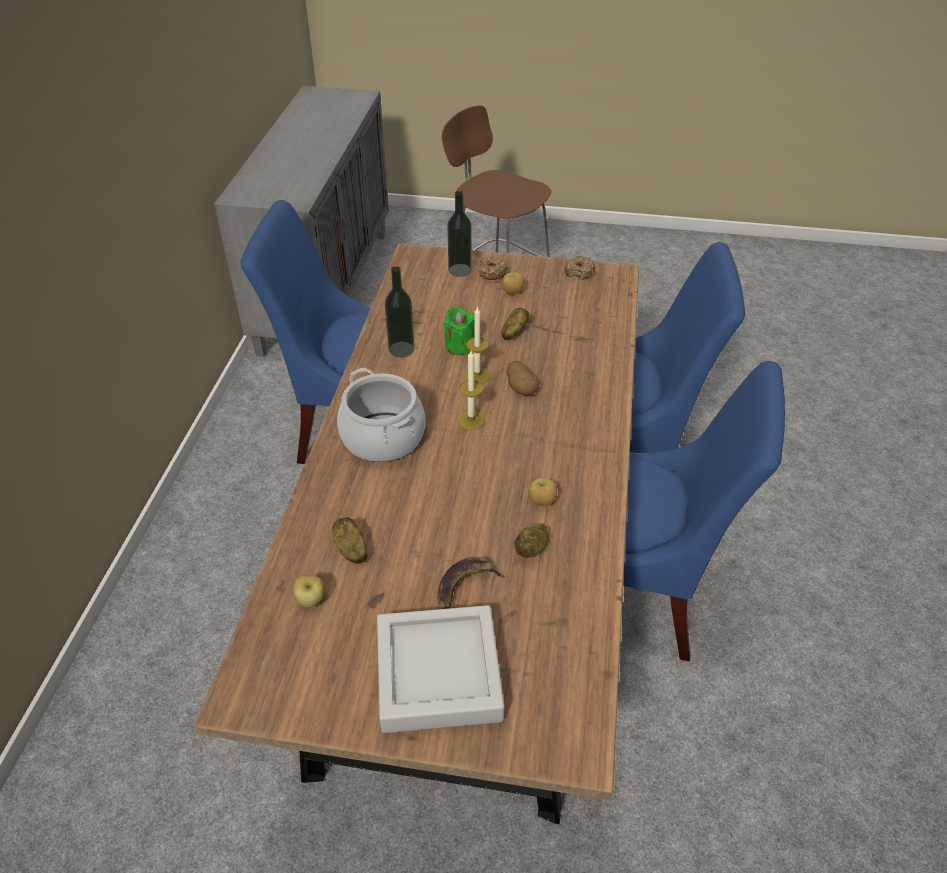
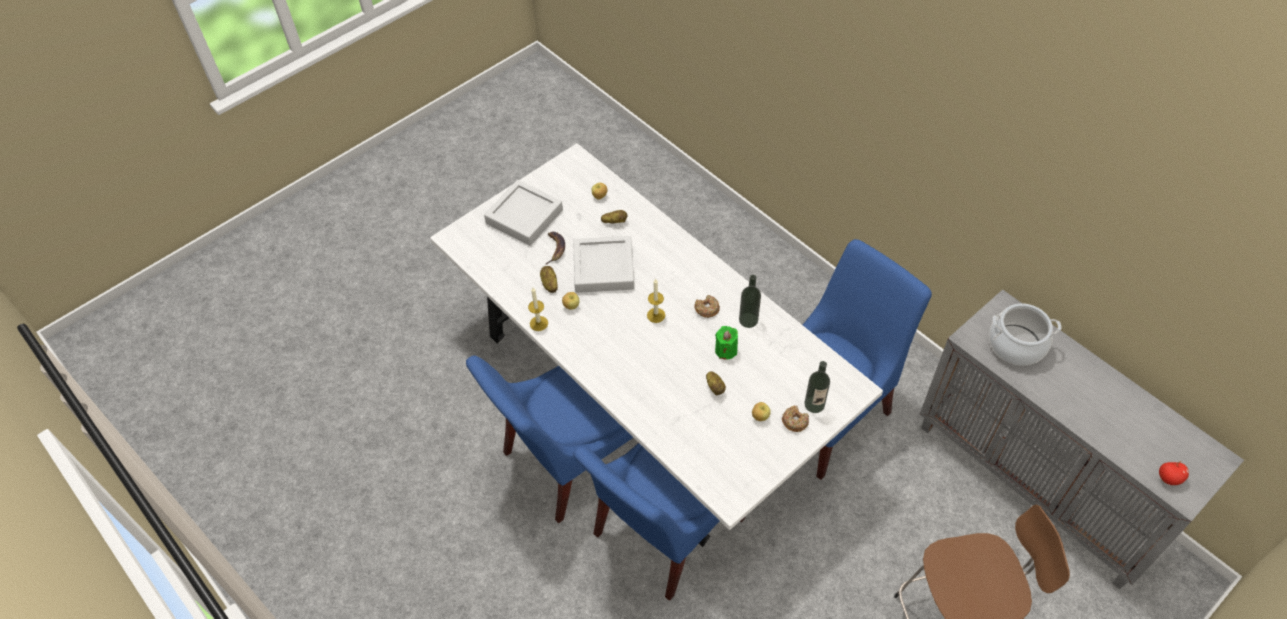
camera: 130 degrees right, 10 degrees up
brown dining table [195,244,639,824] -> white dining table [430,143,883,547]
cooking pot [337,368,425,462] -> cooking pot moved to [989,303,1061,366]
candle [464,306,490,384] -> candle moved to [528,288,548,331]
potato [507,361,539,395] -> none
donut [564,256,596,280] -> donut moved to [694,295,720,318]
none -> grey tray [573,236,634,293]
none -> apple [1159,461,1189,485]

